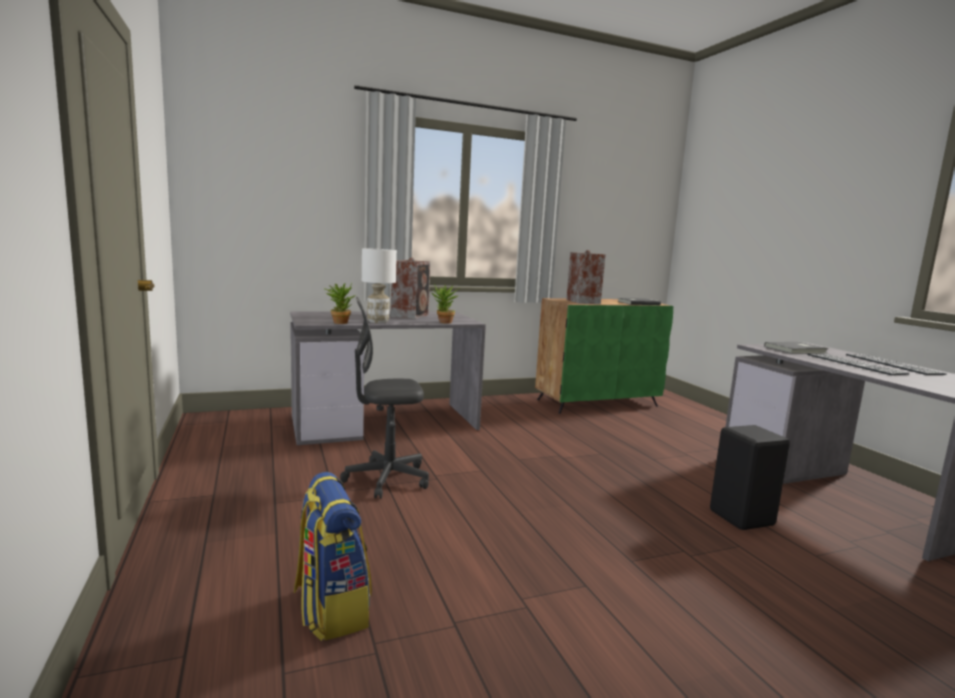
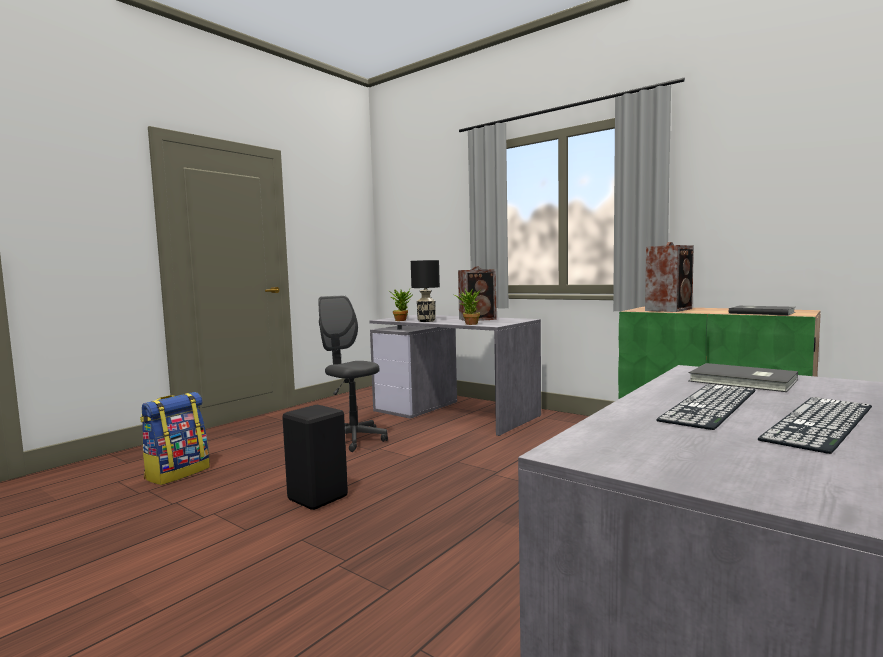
camera: 60 degrees right, 5 degrees down
white table lamp [362,248,397,323] -> black table lamp [411,260,440,322]
black stool [710,425,790,530] -> black stool moved to [282,405,348,510]

